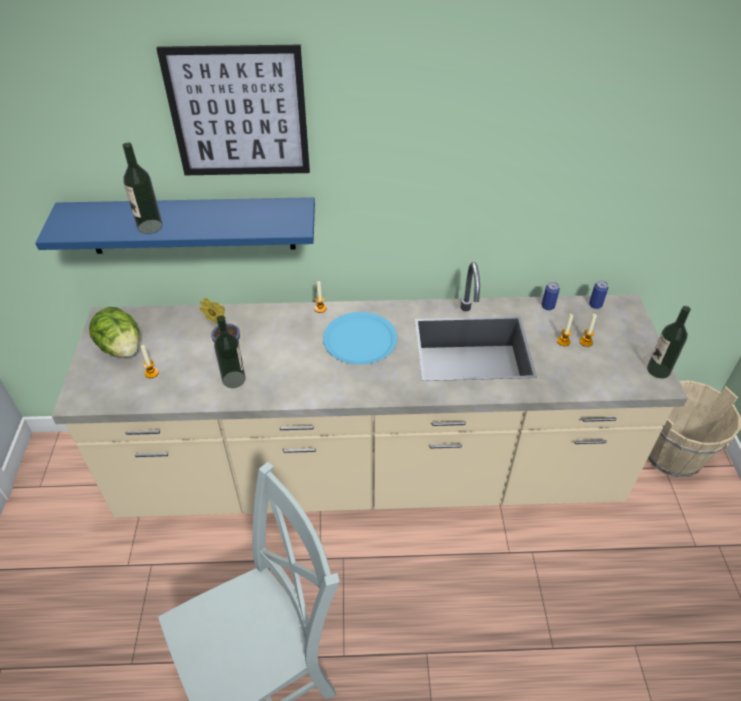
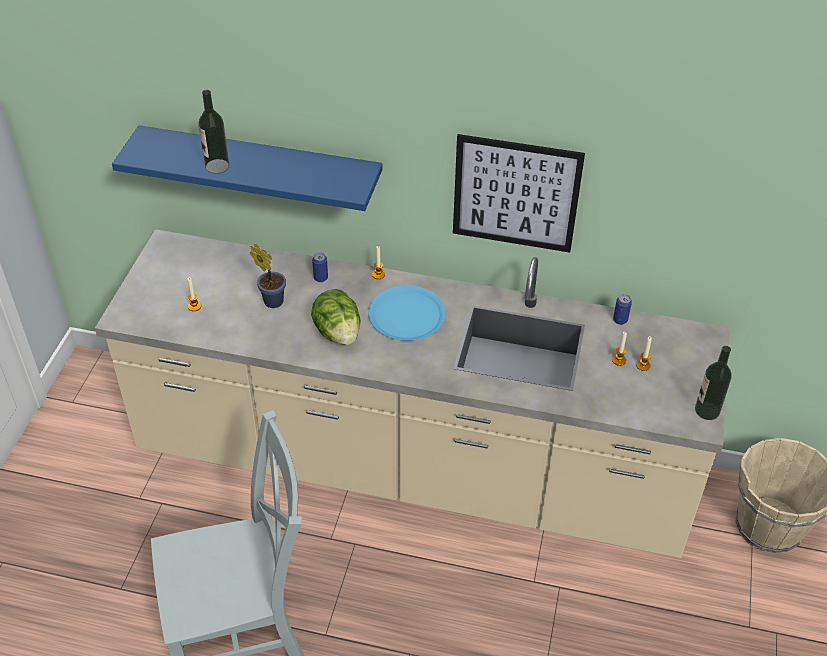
camera: 15 degrees right, 0 degrees up
lettuce [89,307,140,357] -> lettuce moved to [311,289,361,345]
picture [156,45,310,175] -> picture moved to [453,134,585,253]
bottle [214,315,246,388] -> none
can [589,280,609,309] -> can moved to [312,252,328,282]

